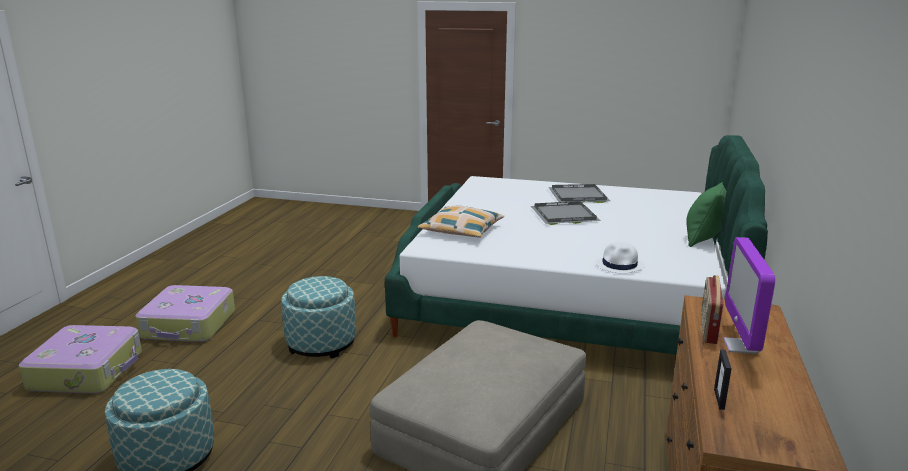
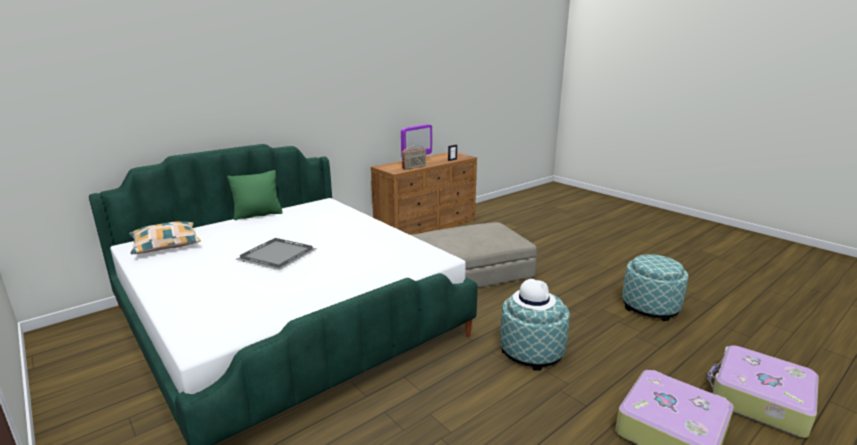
camera: 145 degrees left, 0 degrees up
pillow [418,206,504,238] -> pillow moved to [129,221,201,254]
grey tray [548,184,610,203] -> none
white hat [595,241,644,274] -> white hat moved to [513,279,556,311]

